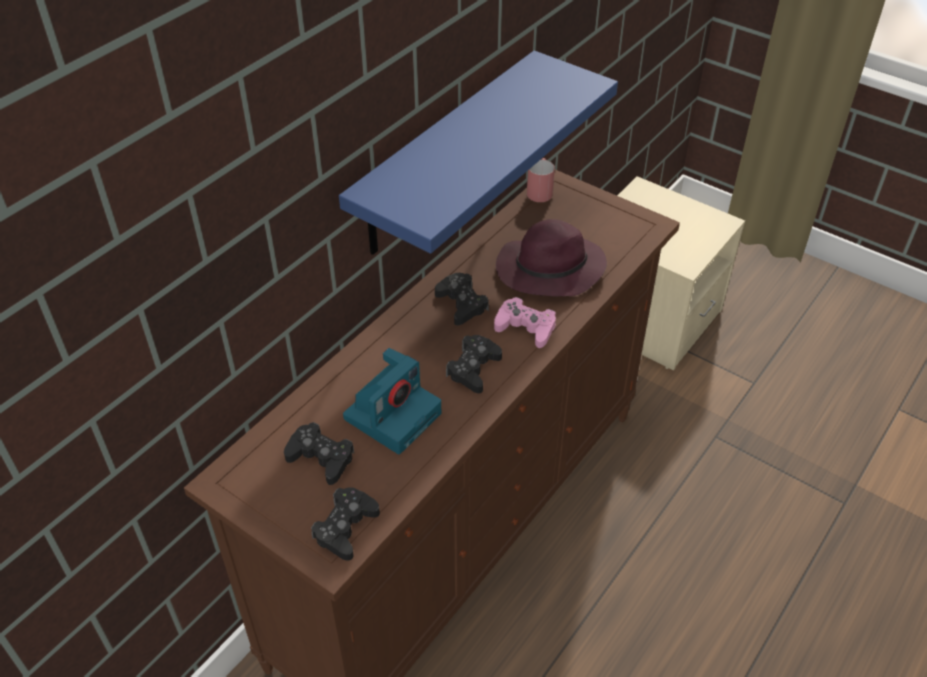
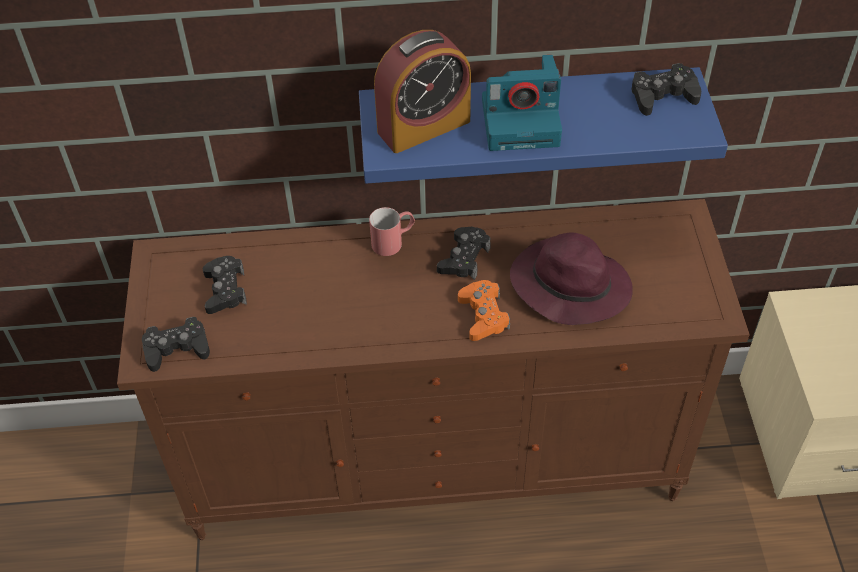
camera: 50 degrees right, 5 degrees up
camera [343,348,441,454] -> camera moved to [482,55,562,151]
black game controller [446,335,502,393] -> black game controller moved to [632,63,701,116]
pink game controller [494,297,556,348] -> orange game controller [458,280,510,341]
red mug [527,158,555,202] -> red mug moved to [369,207,415,256]
none -> alarm clock [374,30,471,153]

